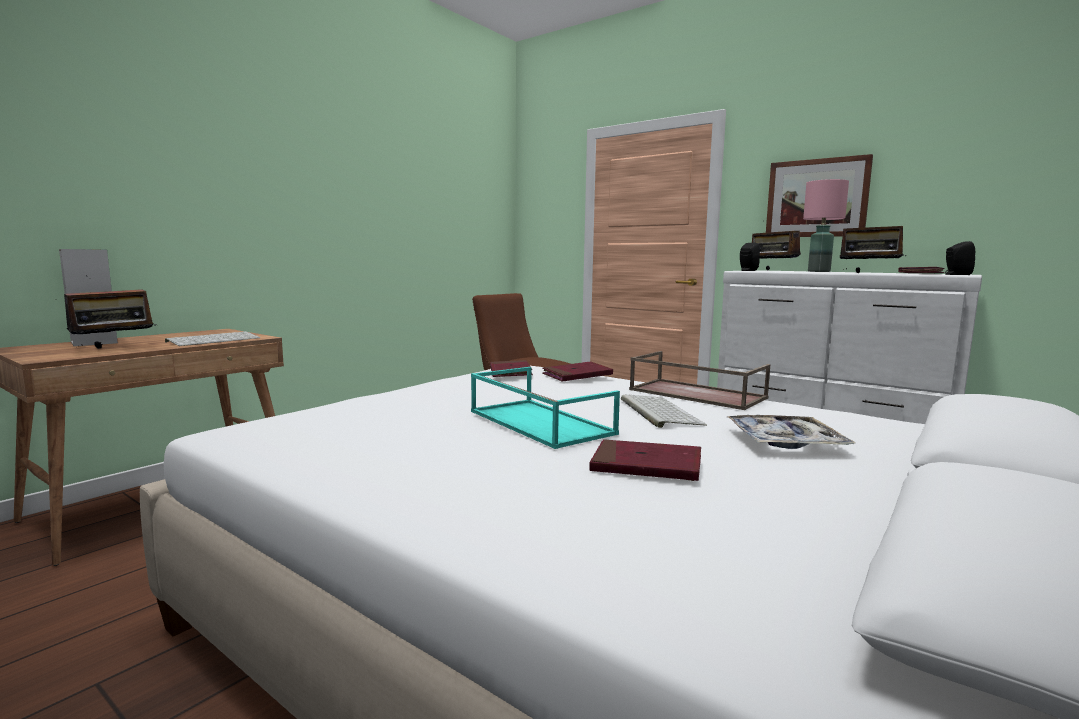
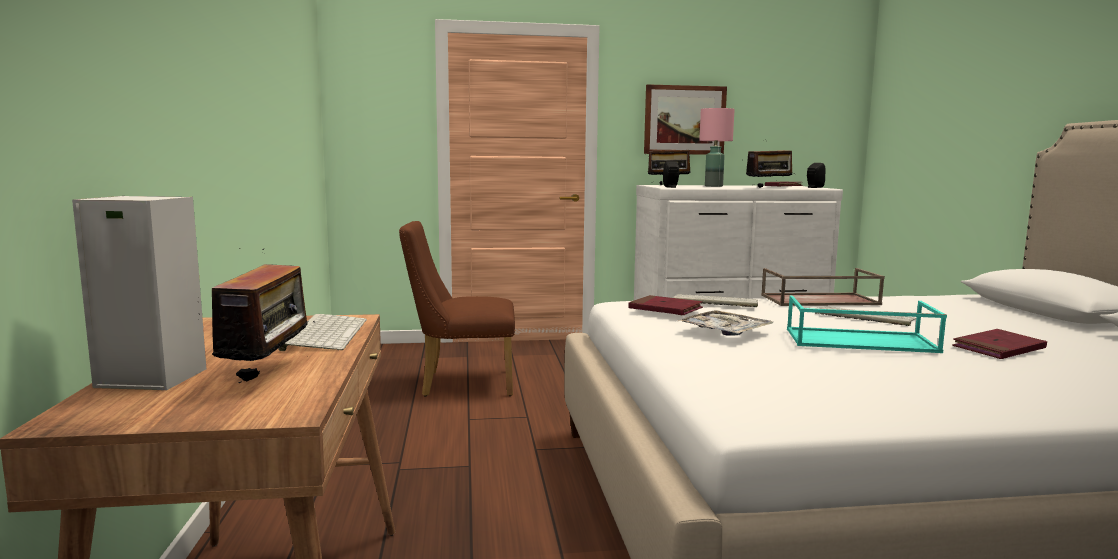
camera: 45 degrees left, 0 degrees up
red book [542,361,613,382] -> keyboard [673,294,758,307]
tray [727,415,855,449] -> tray moved to [678,310,774,336]

